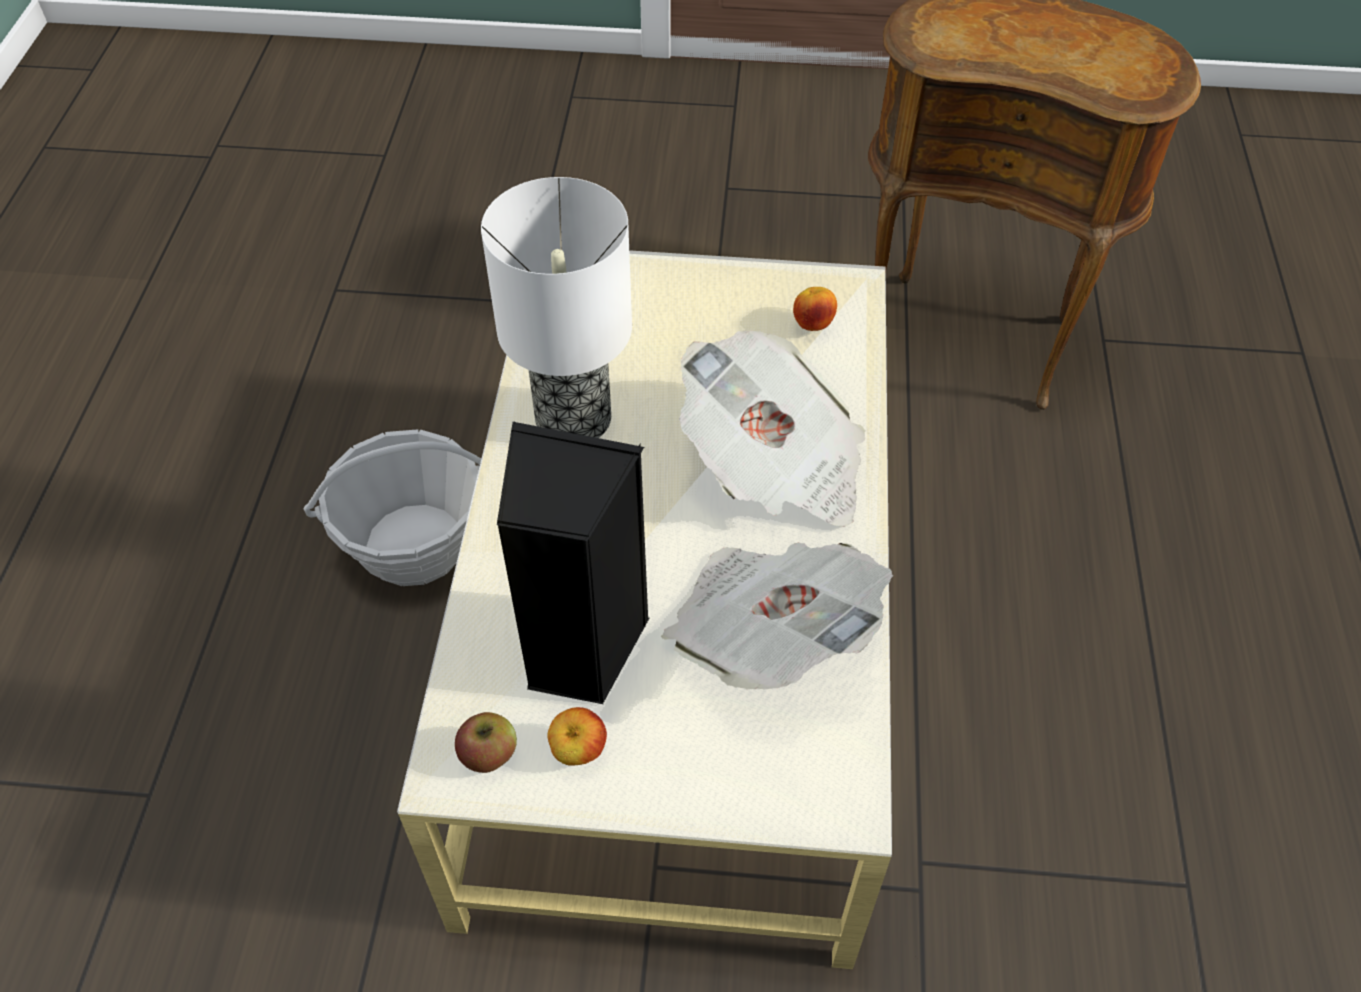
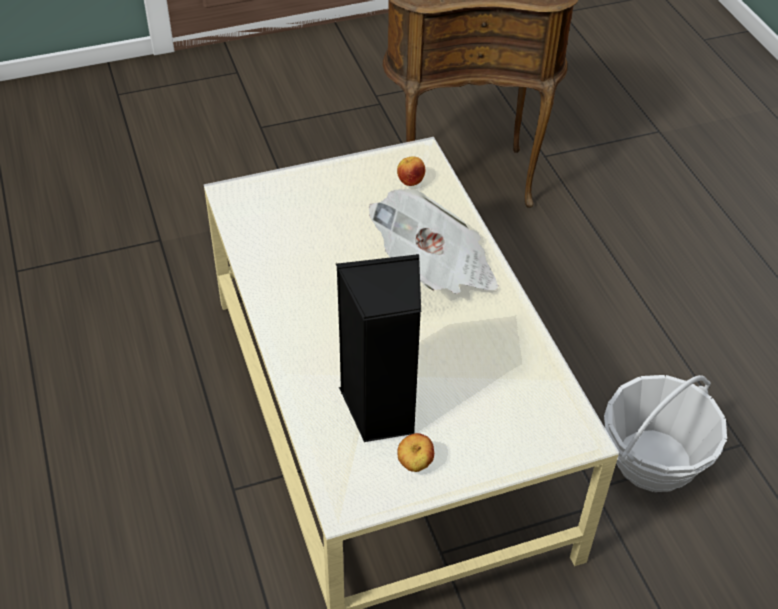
camera: 25 degrees left, 5 degrees down
basket [304,429,481,586] -> basket moved to [604,375,727,492]
apple [455,712,517,773] -> none
table lamp [481,177,632,438] -> none
newspaper [661,542,893,689] -> none

